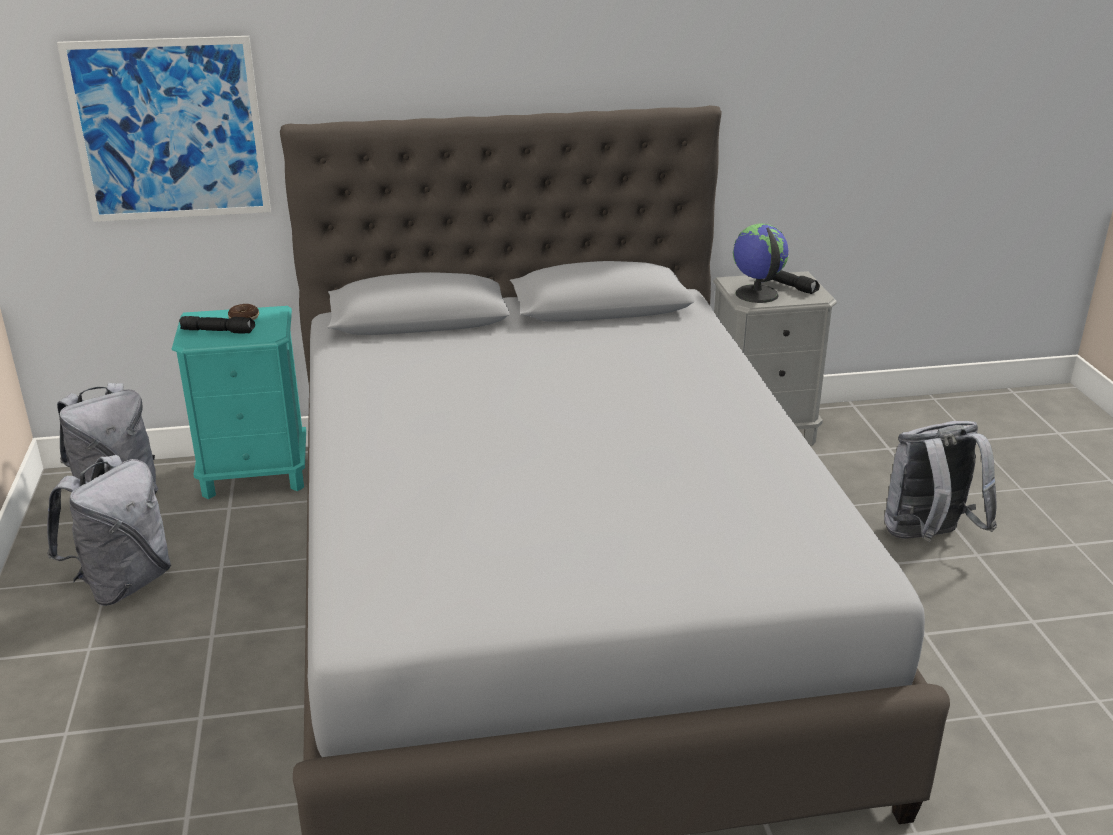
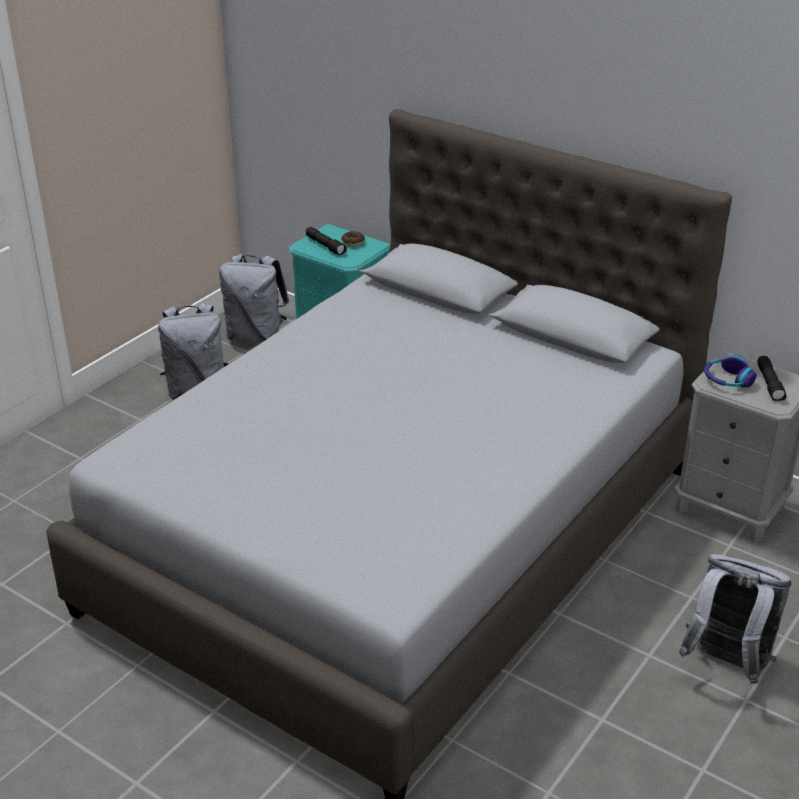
camera: 45 degrees right, 5 degrees up
picture [57,36,271,222] -> none
globe [733,224,788,303] -> headphones [704,355,757,388]

